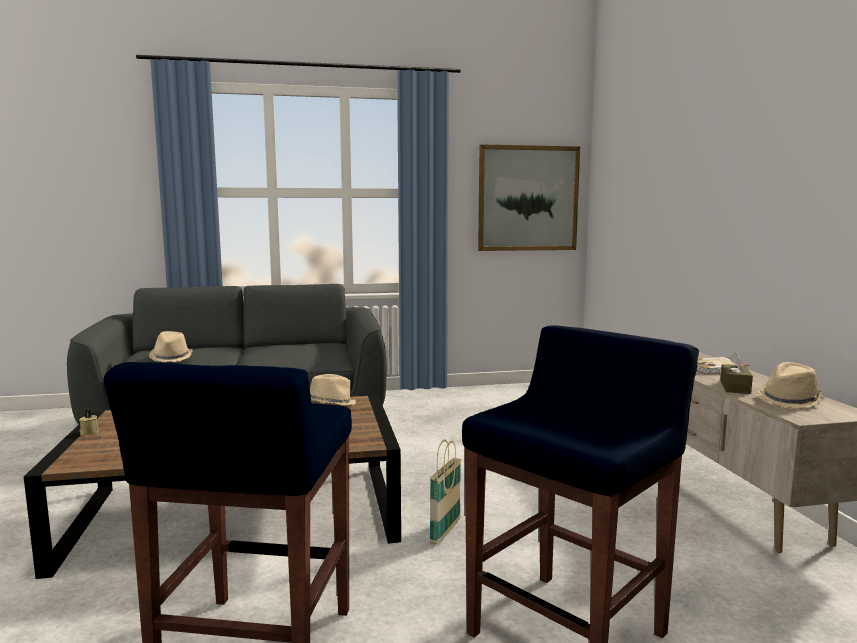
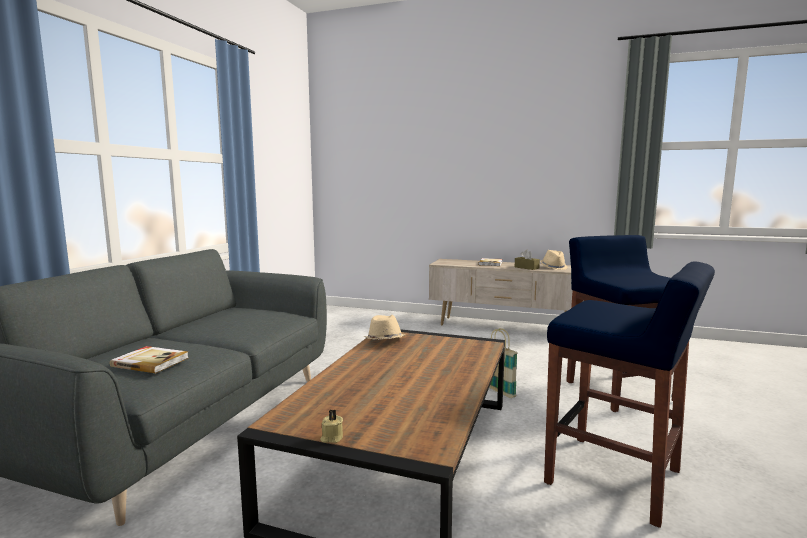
camera: 60 degrees left, 0 degrees up
beige hat [149,331,193,362] -> book [110,346,189,373]
picture [478,144,580,251] -> none

